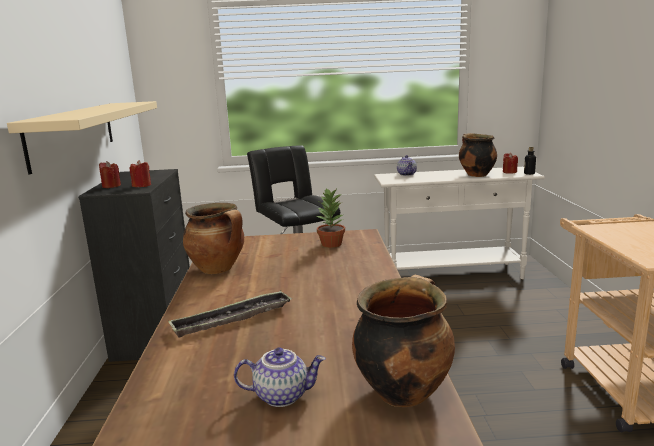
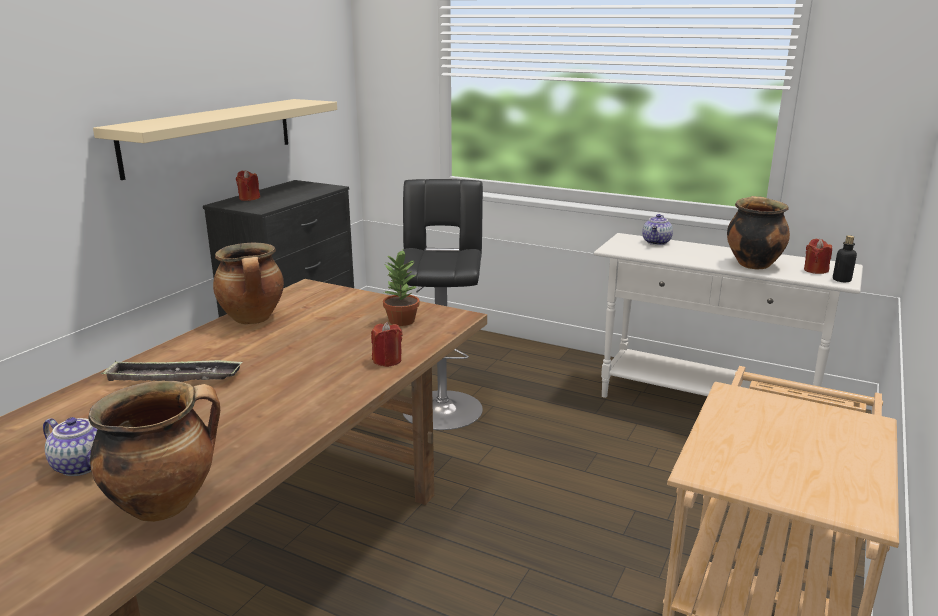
camera: 30 degrees right, 5 degrees up
red candle [130,160,151,187] -> red candle moved to [371,322,402,367]

